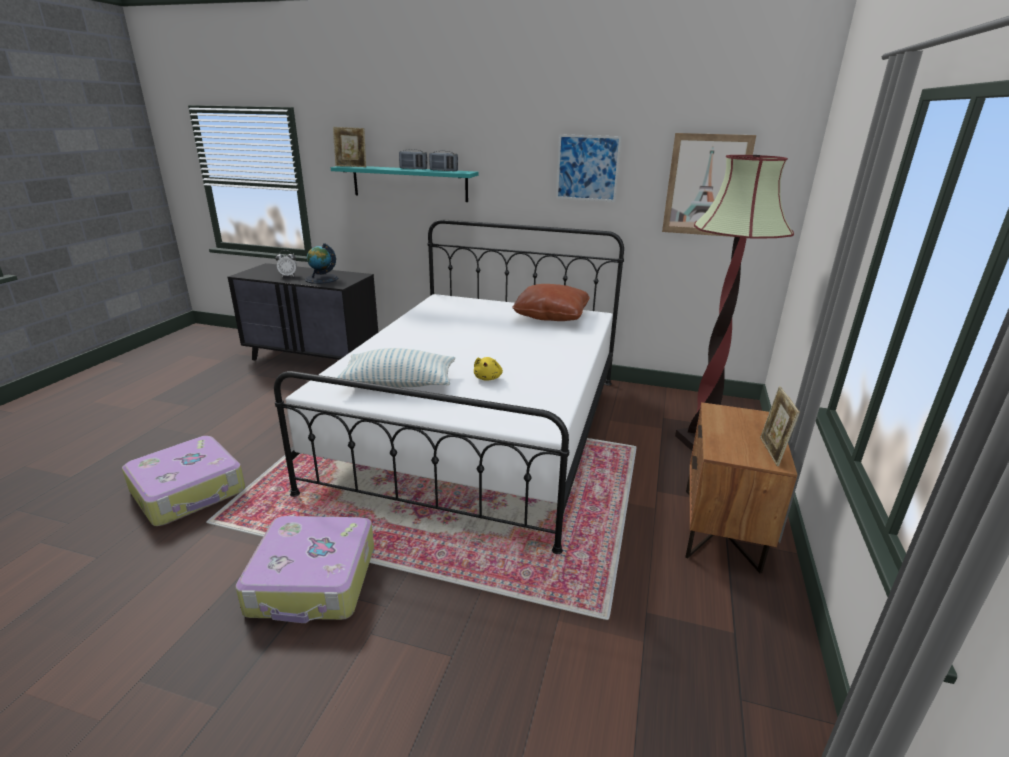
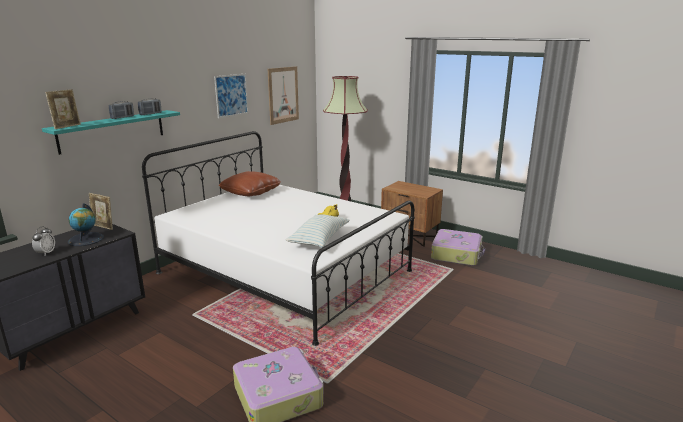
camera: 70 degrees left, 5 degrees down
suitcase [235,516,374,623] -> suitcase moved to [431,229,485,266]
picture frame [760,386,800,466] -> picture frame moved to [89,193,113,230]

